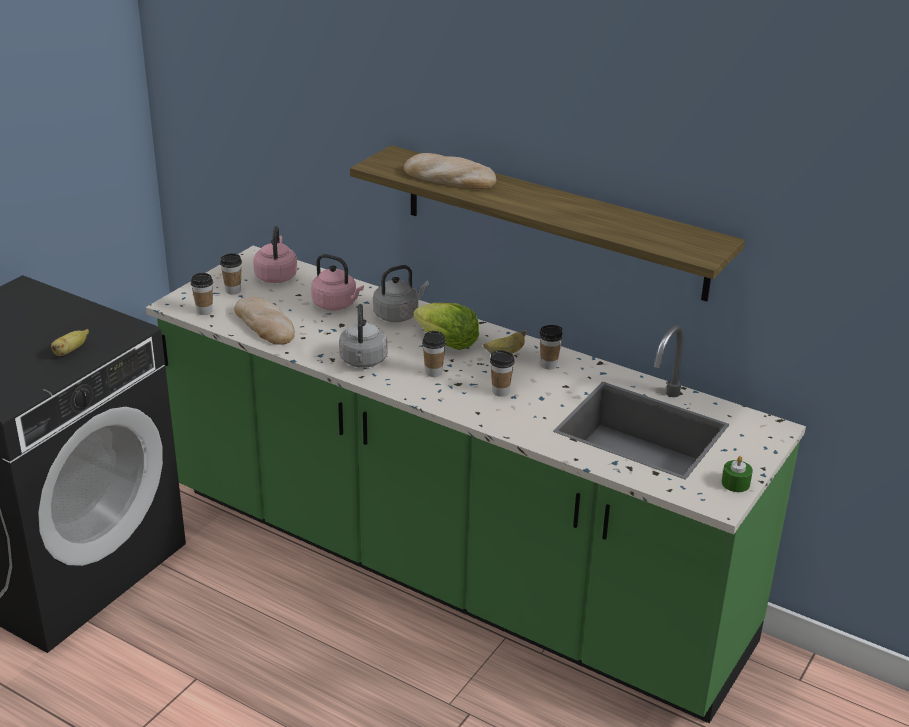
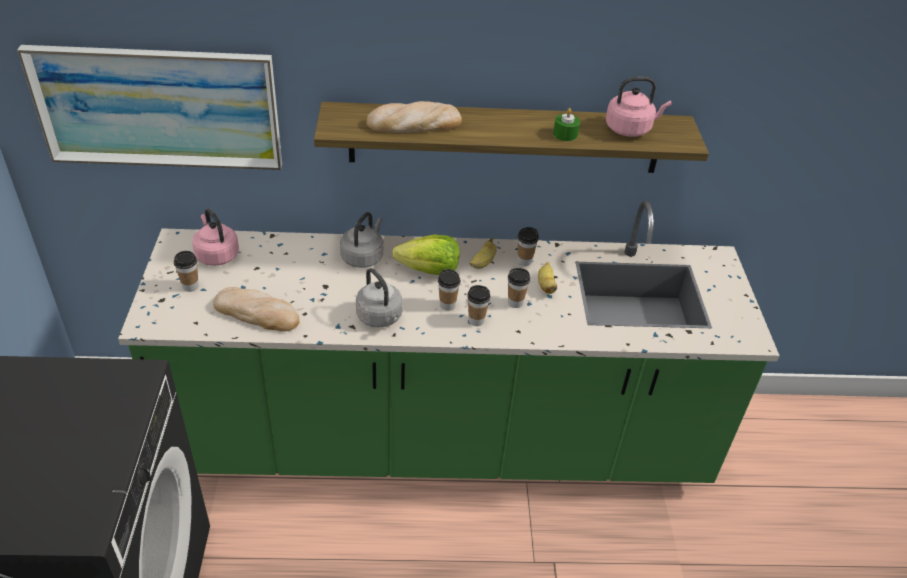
camera: 35 degrees left, 10 degrees up
banana [51,329,89,356] -> banana moved to [538,262,557,294]
cup [191,273,213,315] -> cup moved to [467,285,490,326]
pink kettle [311,254,364,310] -> pink kettle moved to [606,77,672,137]
green candle [721,456,753,492] -> green candle moved to [553,108,580,141]
none -> picture [17,45,282,170]

